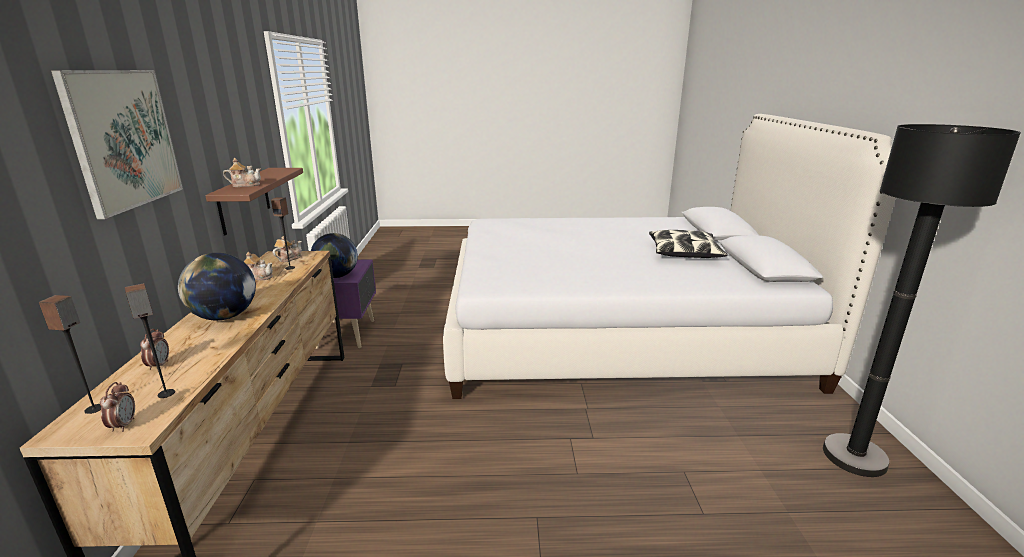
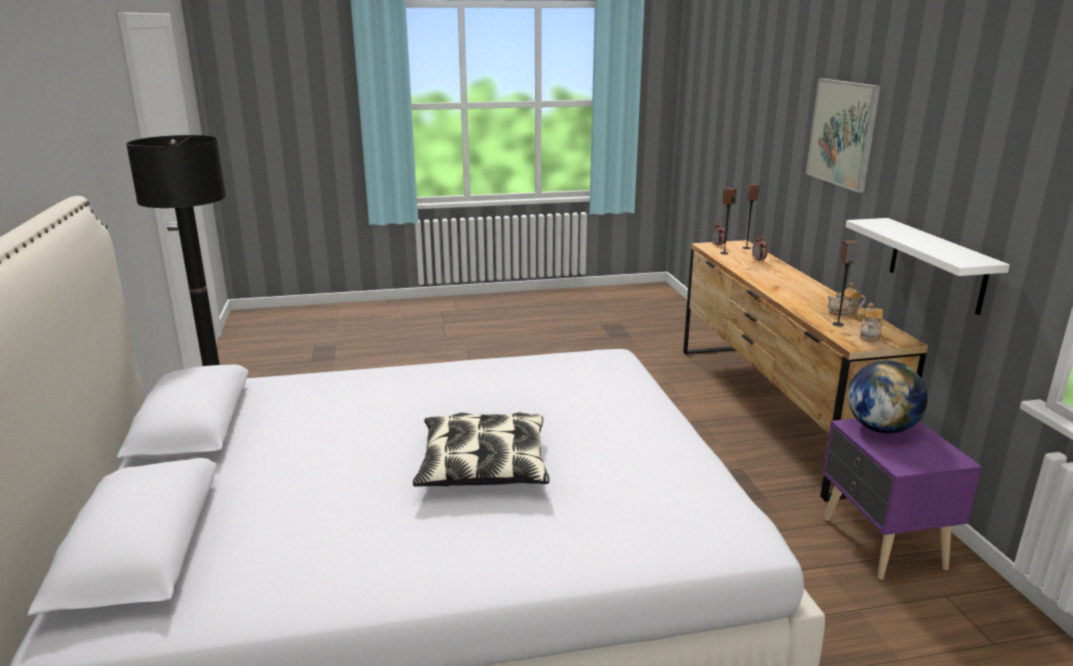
camera: 170 degrees right, 0 degrees up
globe [178,253,256,320] -> none
brown shelf [205,168,303,236] -> white shelf [845,218,1010,315]
teapot [223,158,261,187] -> none
pillow [649,230,728,258] -> pillow moved to [413,412,549,487]

